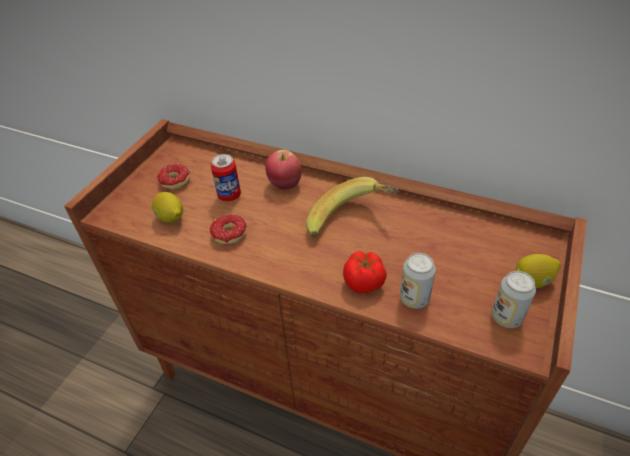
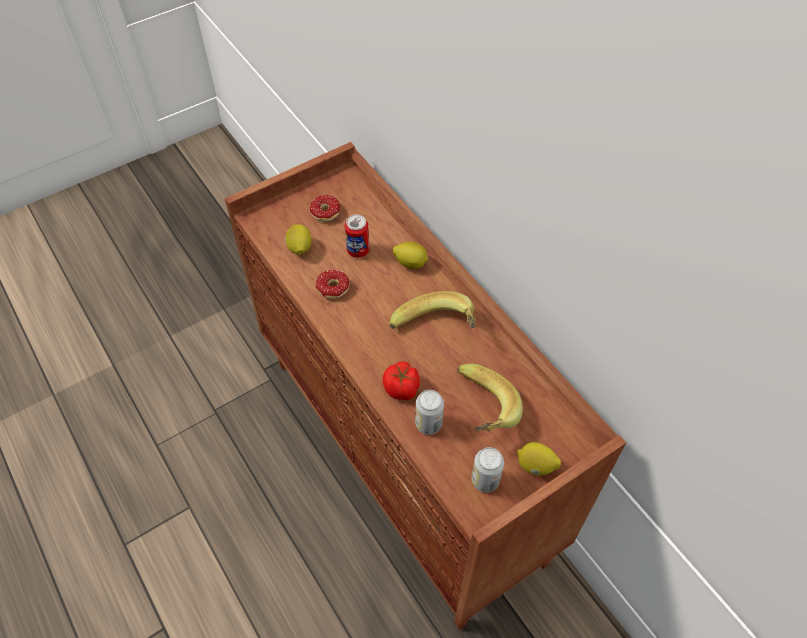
camera: 30 degrees right, 10 degrees up
apple [266,150,302,190] -> lemon [393,242,428,269]
none -> banana [457,364,523,432]

